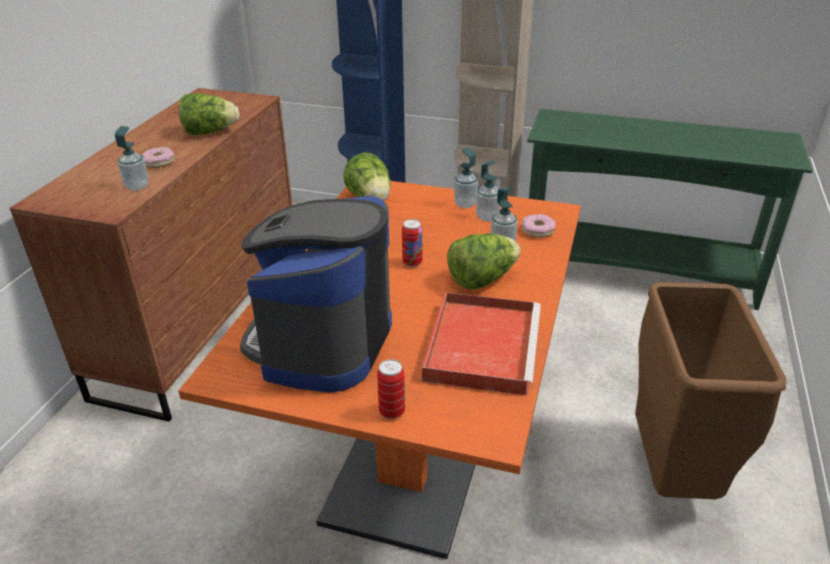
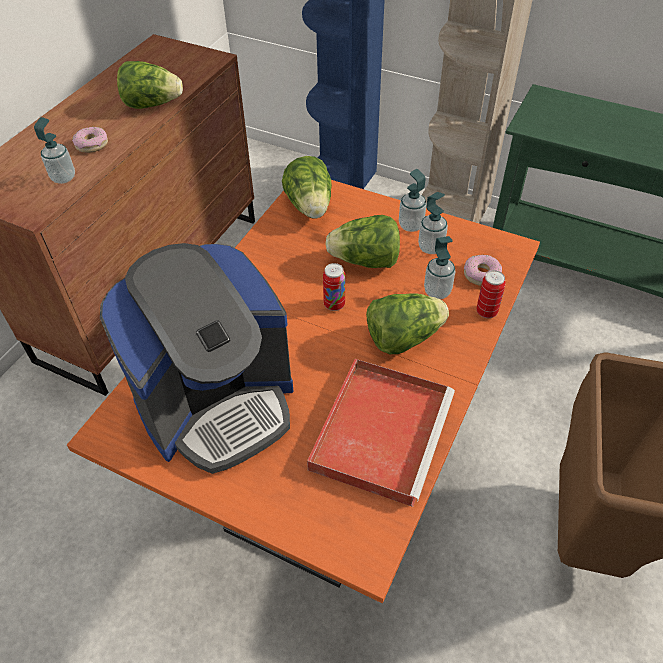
camera: 10 degrees right, 15 degrees up
coffee machine [240,196,392,393] -> coffee machine turned 150 degrees counterclockwise [100,243,293,474]
can [377,359,405,419] -> can moved to [476,270,506,318]
none -> lettuce [325,215,400,268]

